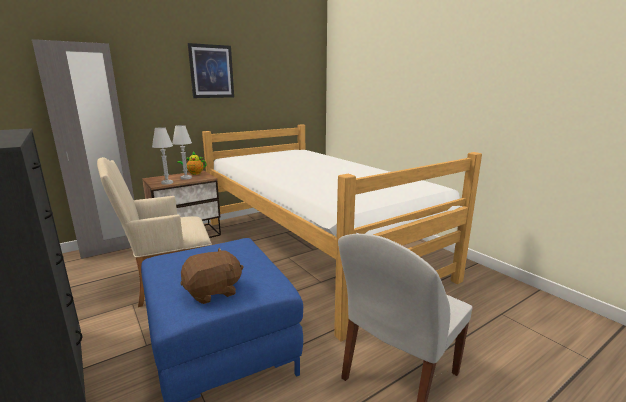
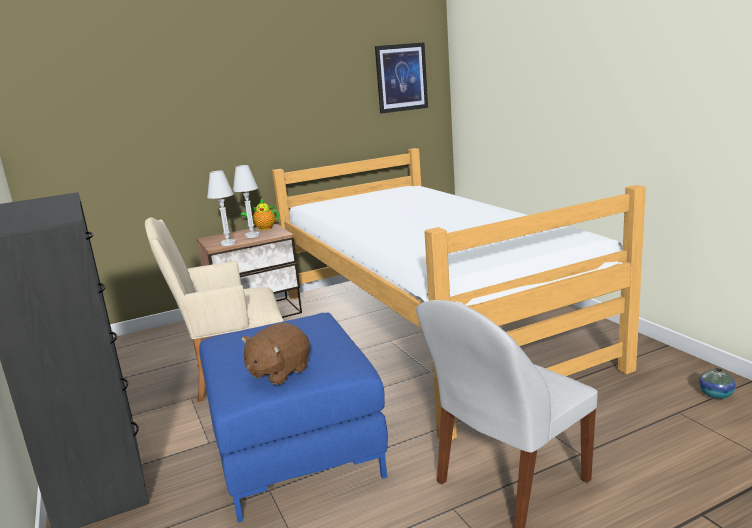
camera: 10 degrees right, 0 degrees up
grey wardrobe [32,39,134,259] -> none
brown plush toy [181,248,243,304] -> brown plush toy turned 150 degrees clockwise [241,323,310,385]
picture [188,43,234,98] -> picture moved to [375,42,428,114]
none -> vase [699,368,736,399]

